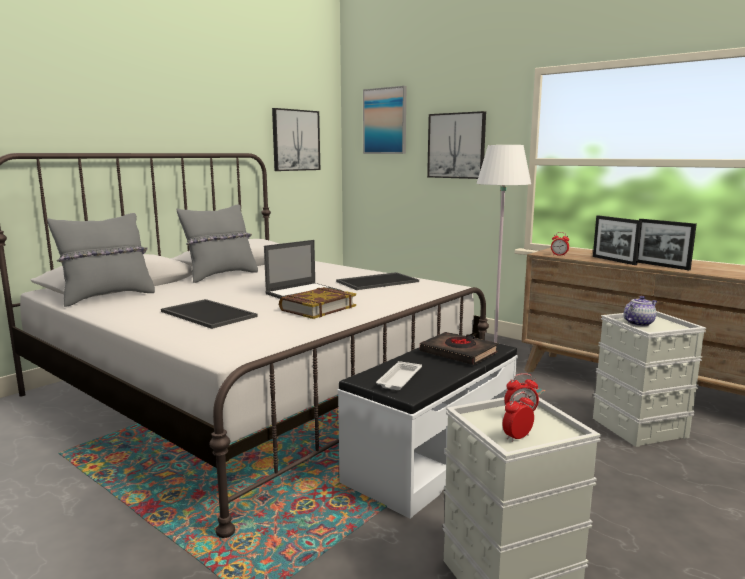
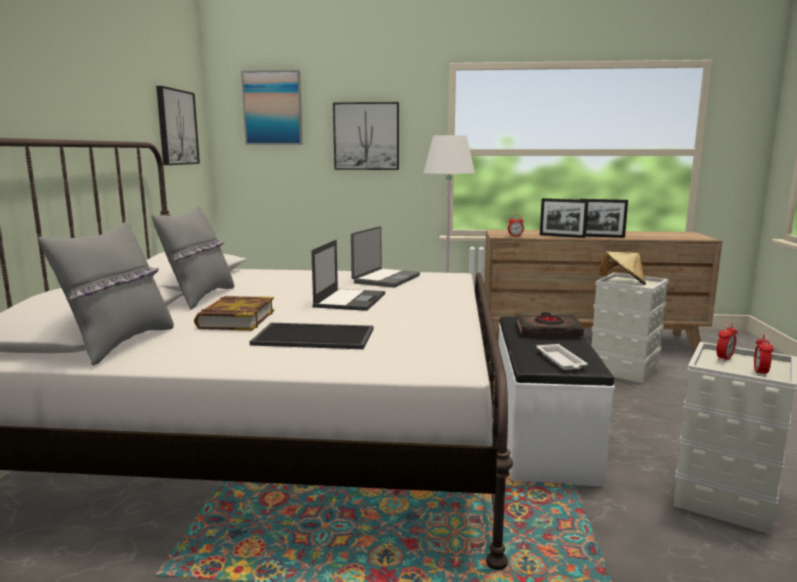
camera: 35 degrees left, 0 degrees up
book [279,287,356,319] -> book moved to [194,296,274,331]
tray [336,272,419,290] -> laptop [351,226,420,288]
teapot [623,296,657,326] -> beige hat [599,251,646,285]

